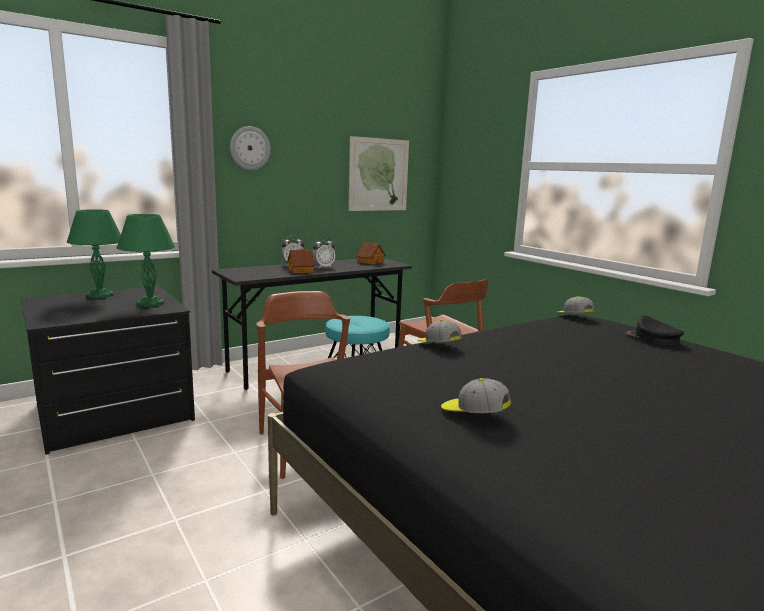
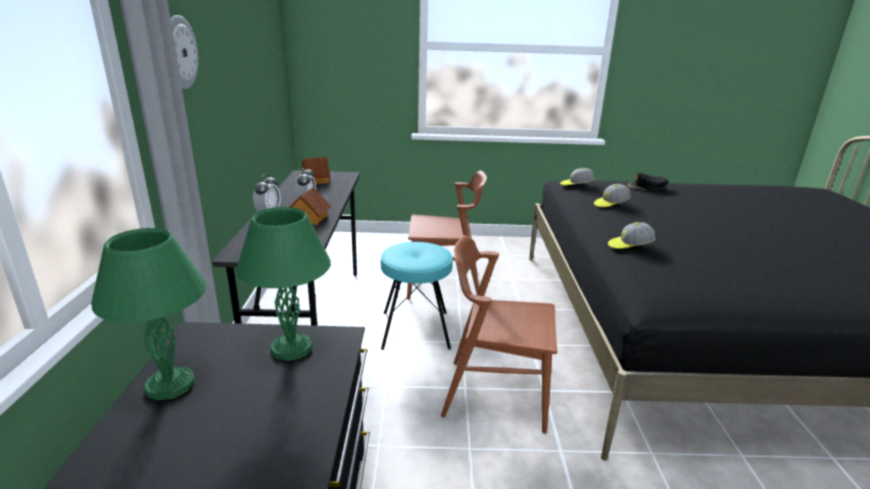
camera: 55 degrees left, 10 degrees up
picture [348,136,409,211] -> none
cap [441,378,511,413] -> cap moved to [594,184,631,207]

